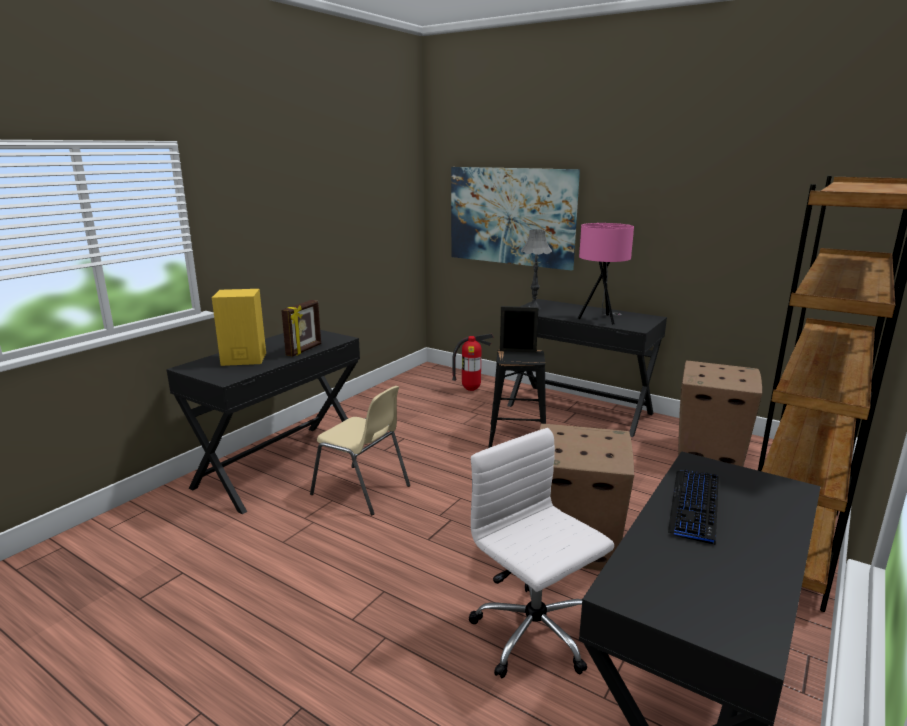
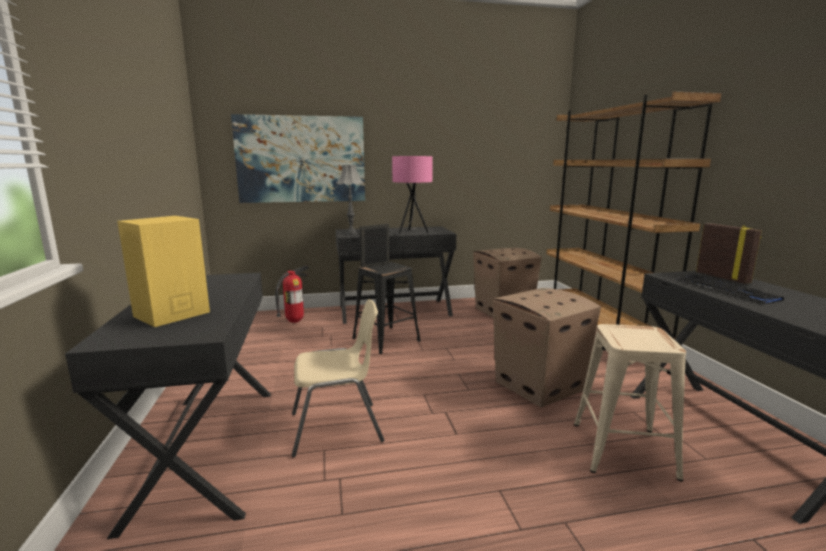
camera: 45 degrees left, 5 degrees down
picture frame [281,300,321,357] -> picture frame moved to [696,223,762,284]
white office chair [468,428,614,678] -> beige stool [574,324,686,481]

